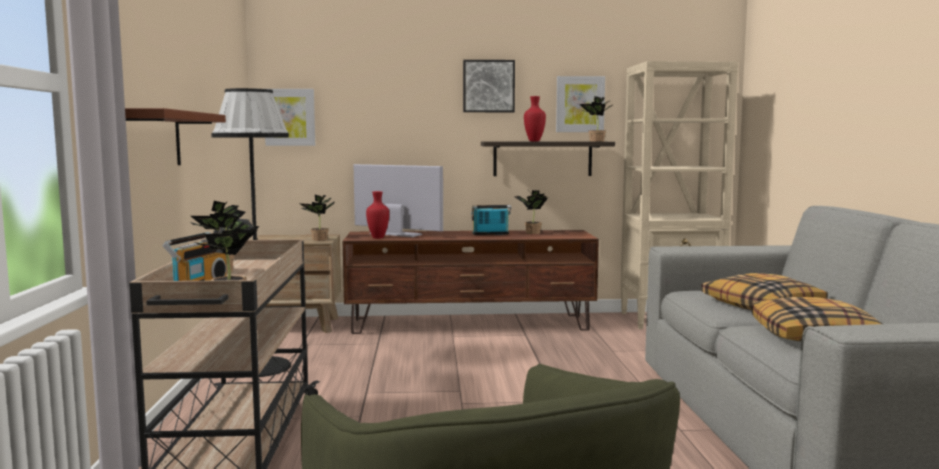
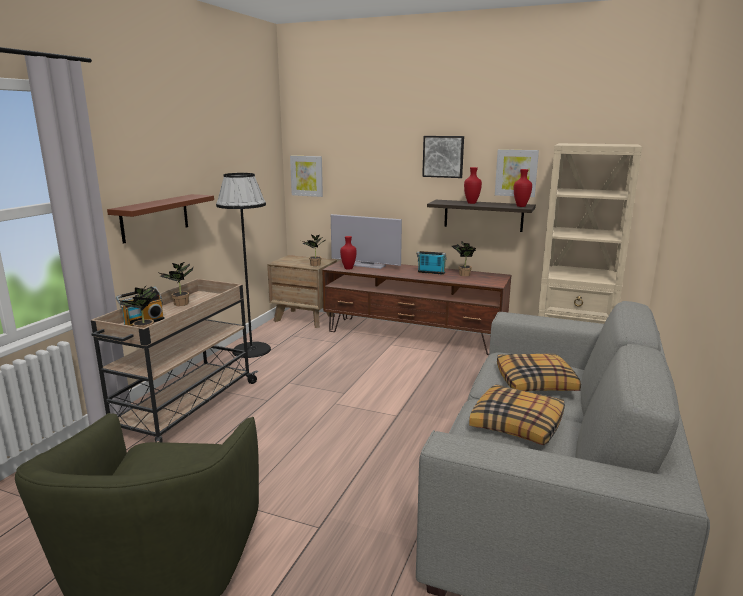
camera: 25 degrees right, 10 degrees up
television [354,164,443,237] -> television turned 150 degrees clockwise [331,214,402,269]
potted plant [579,96,612,141] -> red vase [514,169,532,207]

